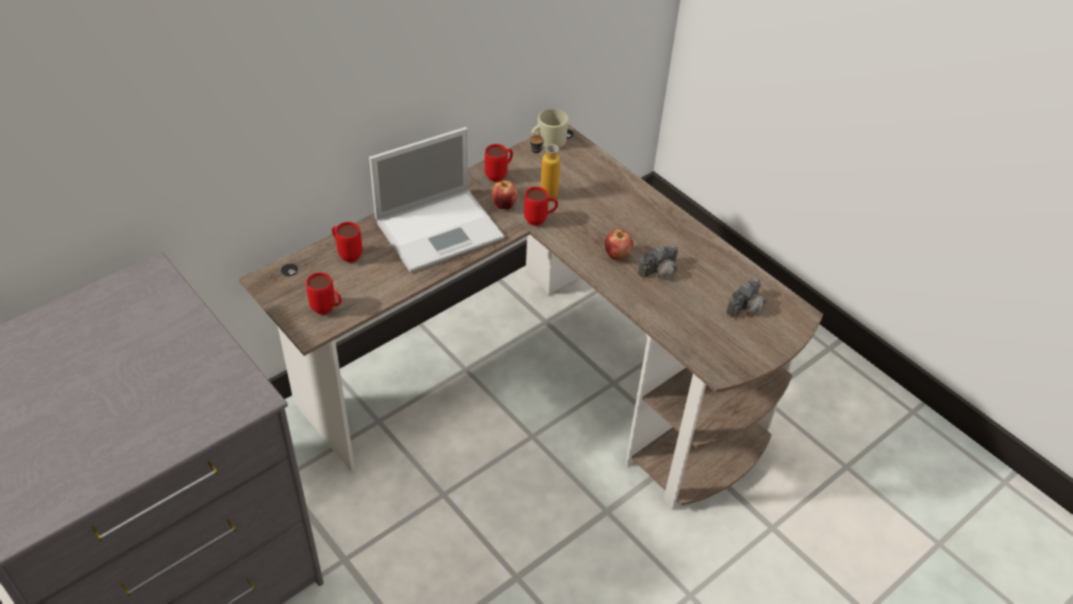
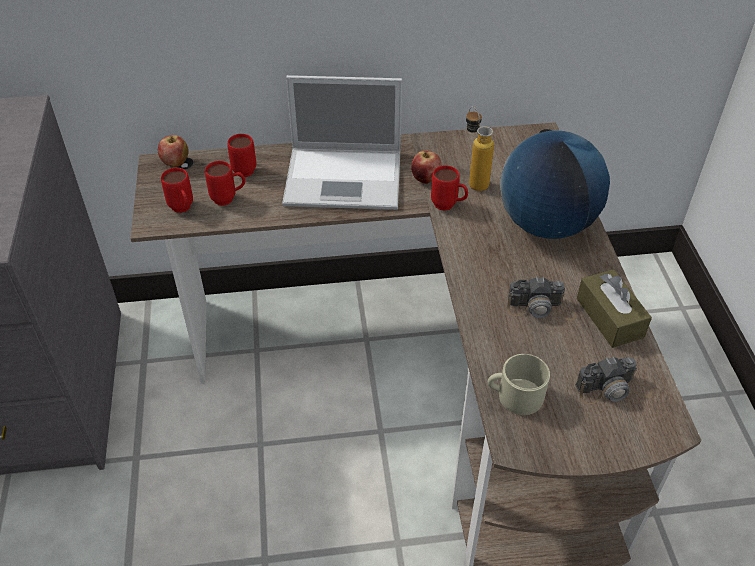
camera: 35 degrees right, 0 degrees up
red mug [485,144,513,182] -> red mug moved to [205,161,245,206]
beige mug [531,109,568,148] -> beige mug moved to [488,354,550,415]
apple [605,230,633,260] -> apple moved to [158,135,189,167]
none -> globe [500,130,610,239]
none -> brown tissue box [577,269,652,348]

